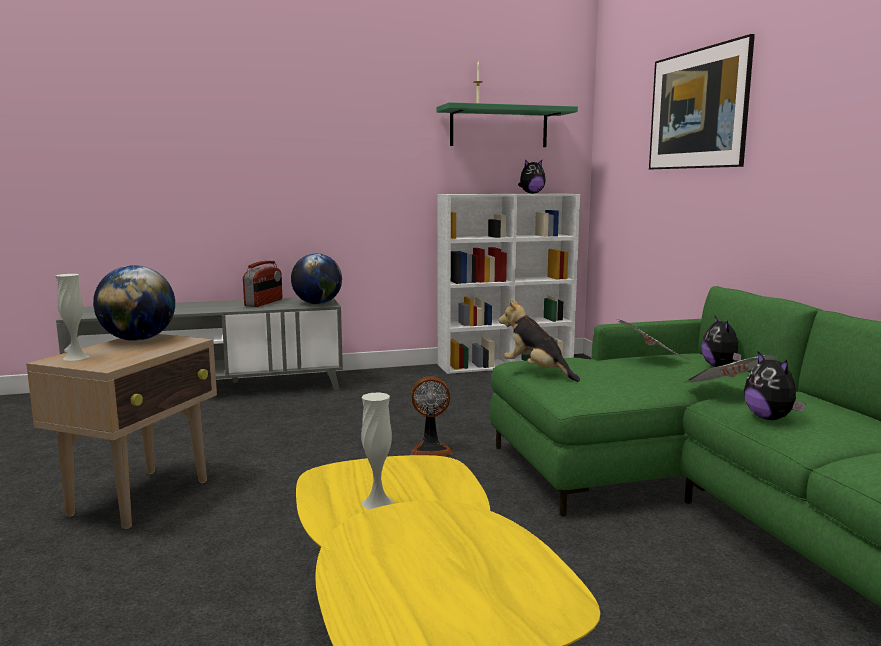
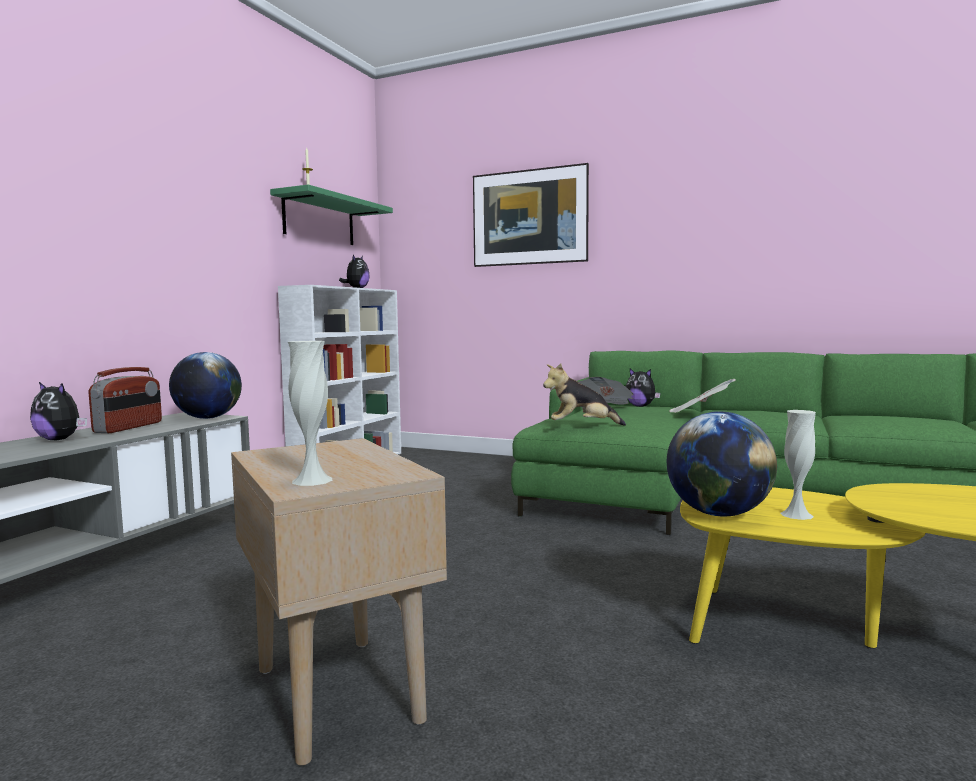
camera: 50 degrees left, 5 degrees down
globe [93,265,175,341] -> globe moved to [667,412,777,516]
radio [243,261,282,307] -> radio turned 45 degrees clockwise [88,367,162,433]
fan [410,376,453,456] -> none
plush toy [744,352,806,420] -> plush toy moved to [30,382,87,440]

